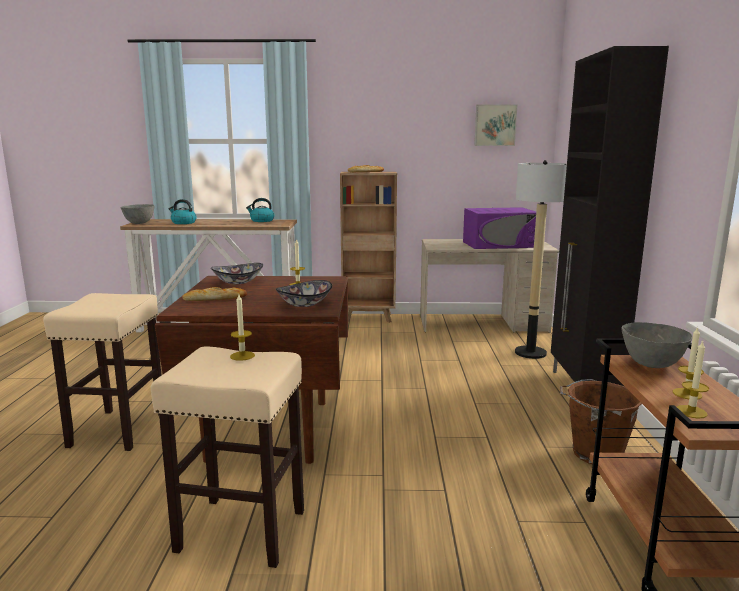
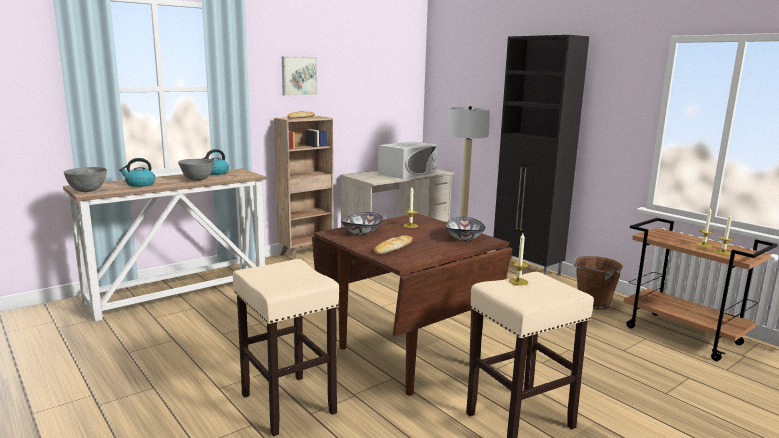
camera: 40 degrees left, 0 degrees up
purple microwave [463,207,536,249] -> white microwave [378,141,437,179]
picture [474,104,518,146] -> picture moved to [282,56,317,96]
grey bowl [621,322,692,368] -> grey bowl moved to [178,159,215,181]

